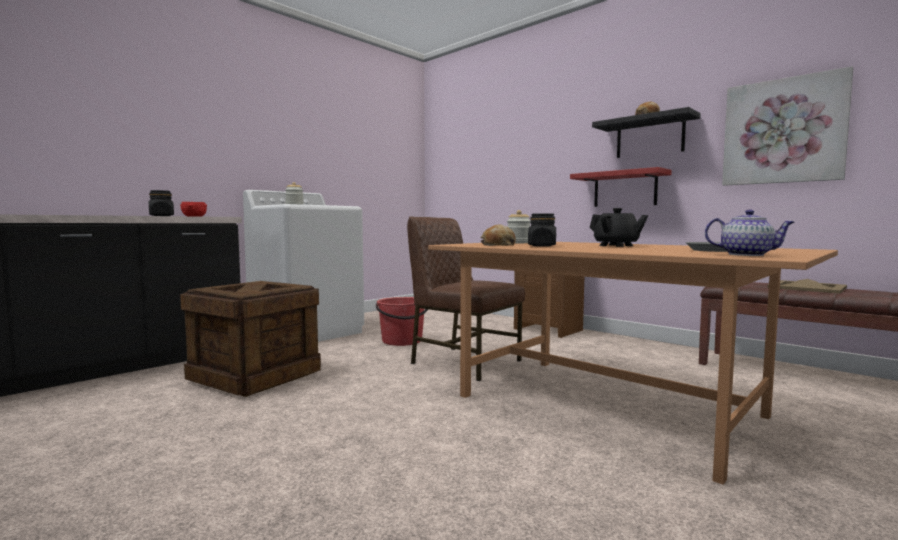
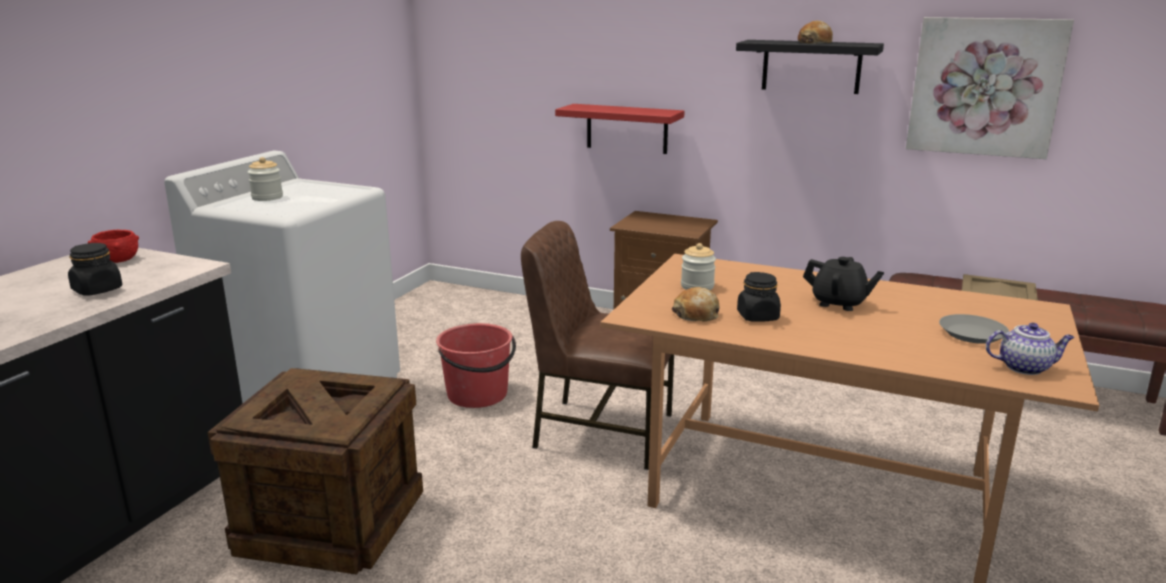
camera: 20 degrees left, 15 degrees up
red shelf [570,167,672,207] -> red shelf moved to [555,104,685,154]

